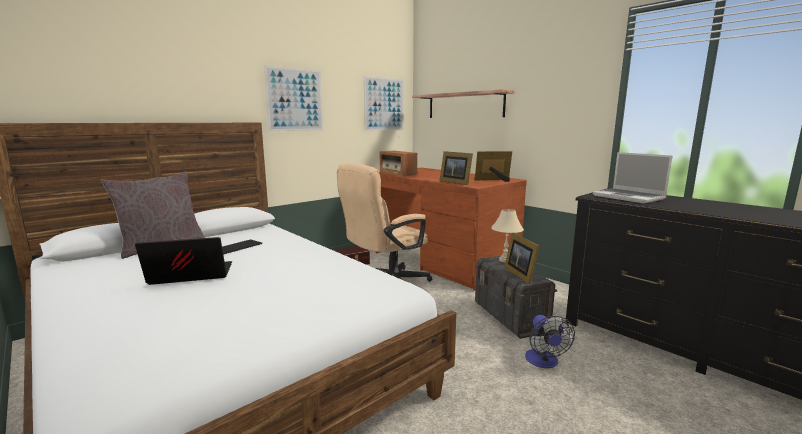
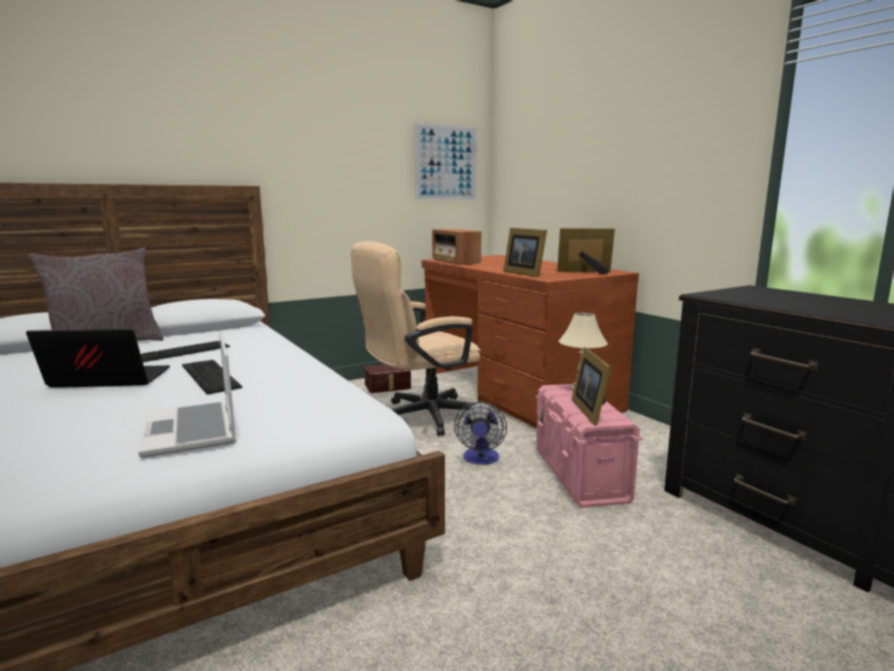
camera: 10 degrees right, 0 degrees up
picture [264,65,323,131] -> none
shelf [412,89,515,118] -> none
grey storage box [475,256,557,339] -> pink storage box [536,384,643,508]
fan [525,315,575,368] -> fan moved to [454,402,507,465]
laptop [593,152,672,204] -> laptop moved to [138,331,236,458]
none -> keyboard [182,360,243,394]

